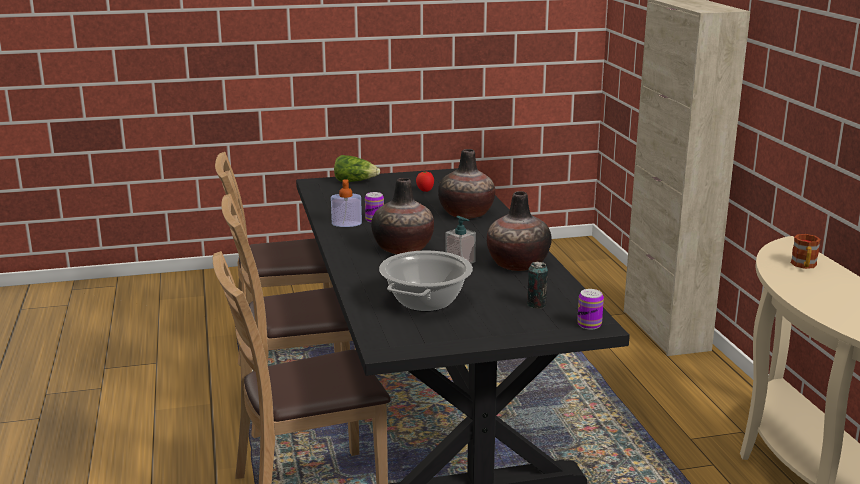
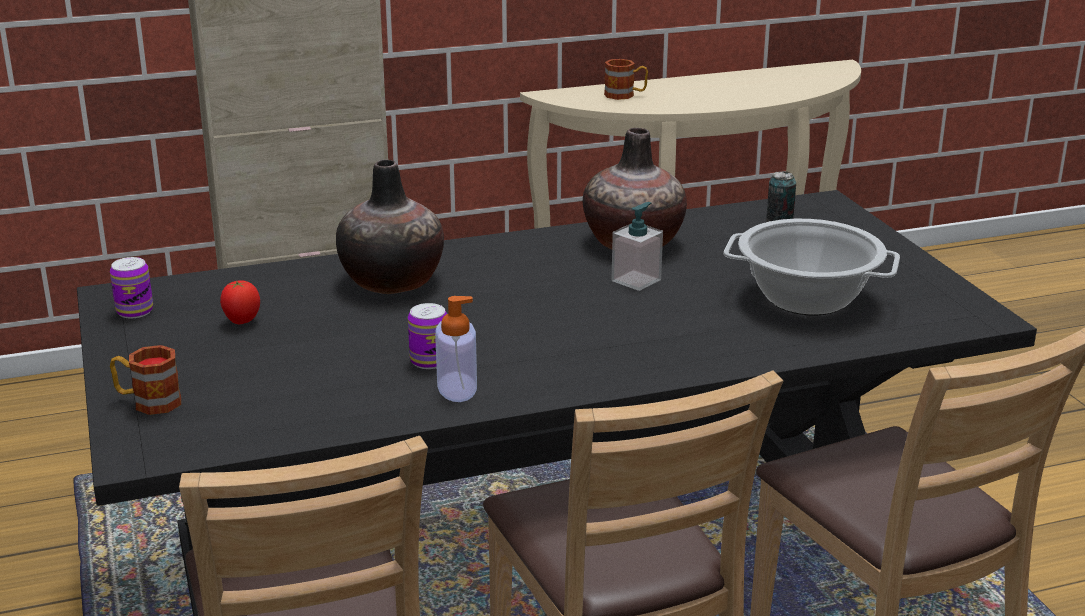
camera: 95 degrees left, 5 degrees up
lettuce [334,155,380,182] -> mug [110,345,181,415]
vase [371,178,434,254] -> none
can [577,289,604,330] -> can moved to [110,257,153,318]

